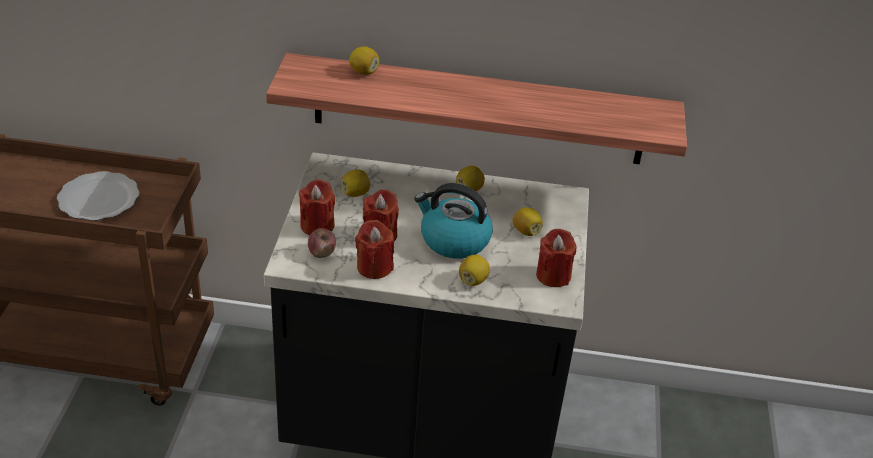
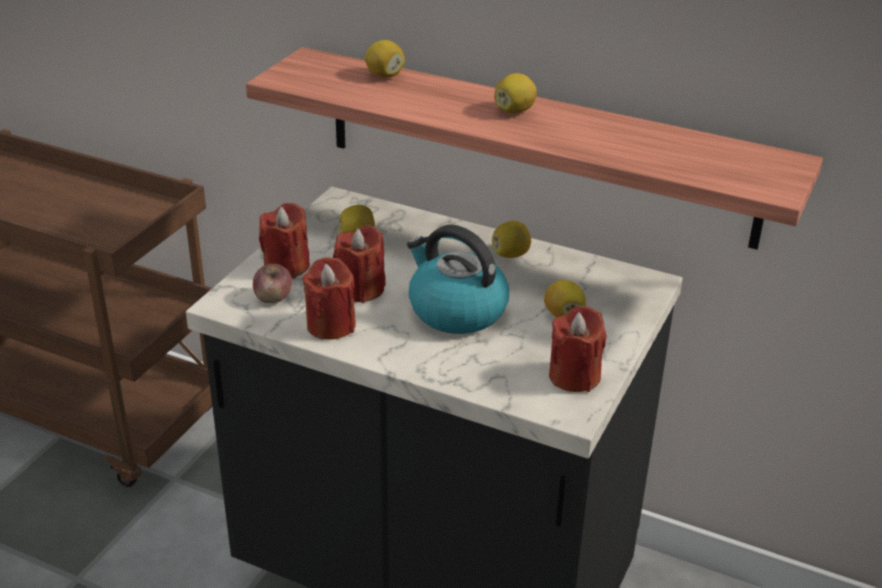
camera: 20 degrees right, 5 degrees down
plate [57,171,140,221] -> none
lemon [459,255,490,286] -> lemon moved to [494,73,537,114]

